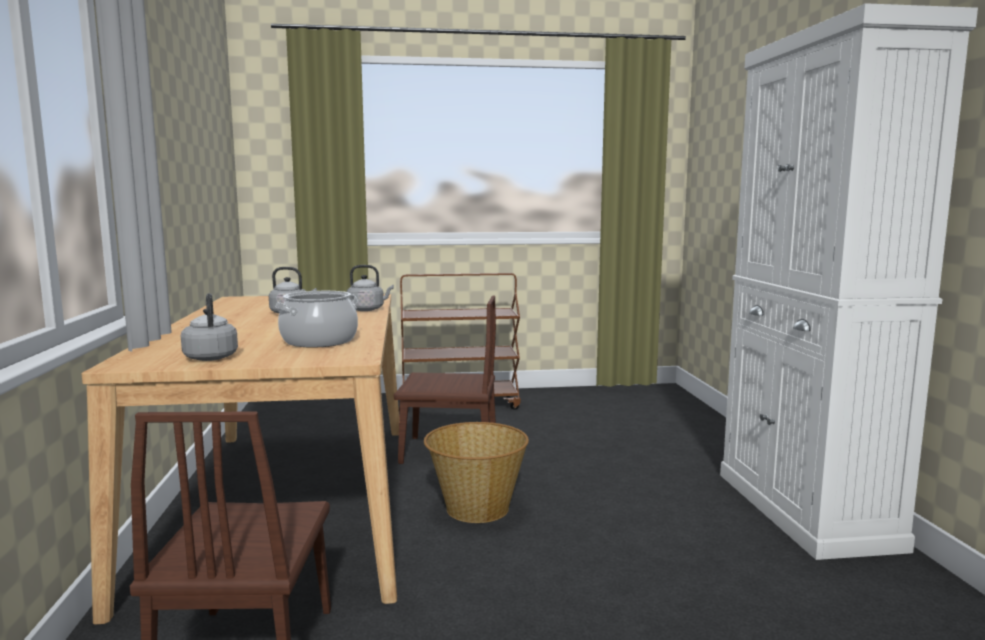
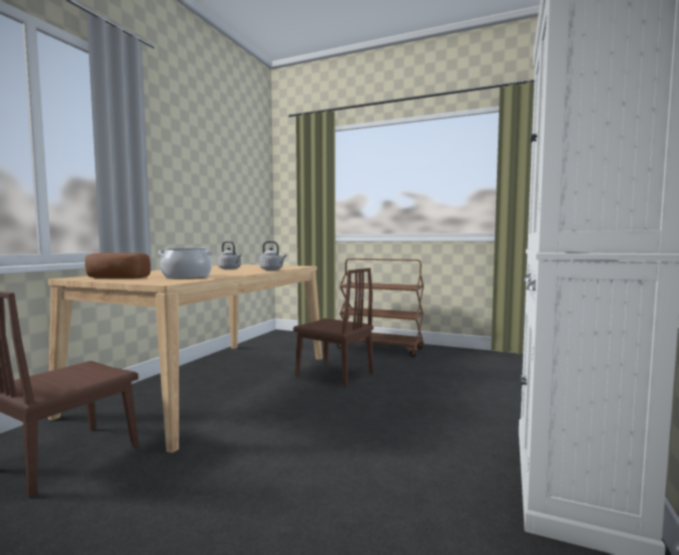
camera: 30 degrees right, 5 degrees down
grey kettle [181,293,238,361] -> bread [85,253,151,279]
basket [424,422,529,523] -> none

